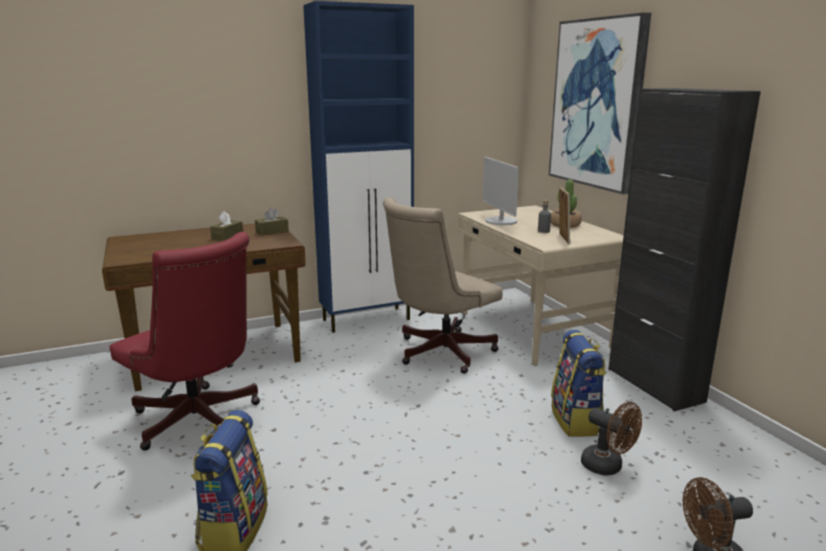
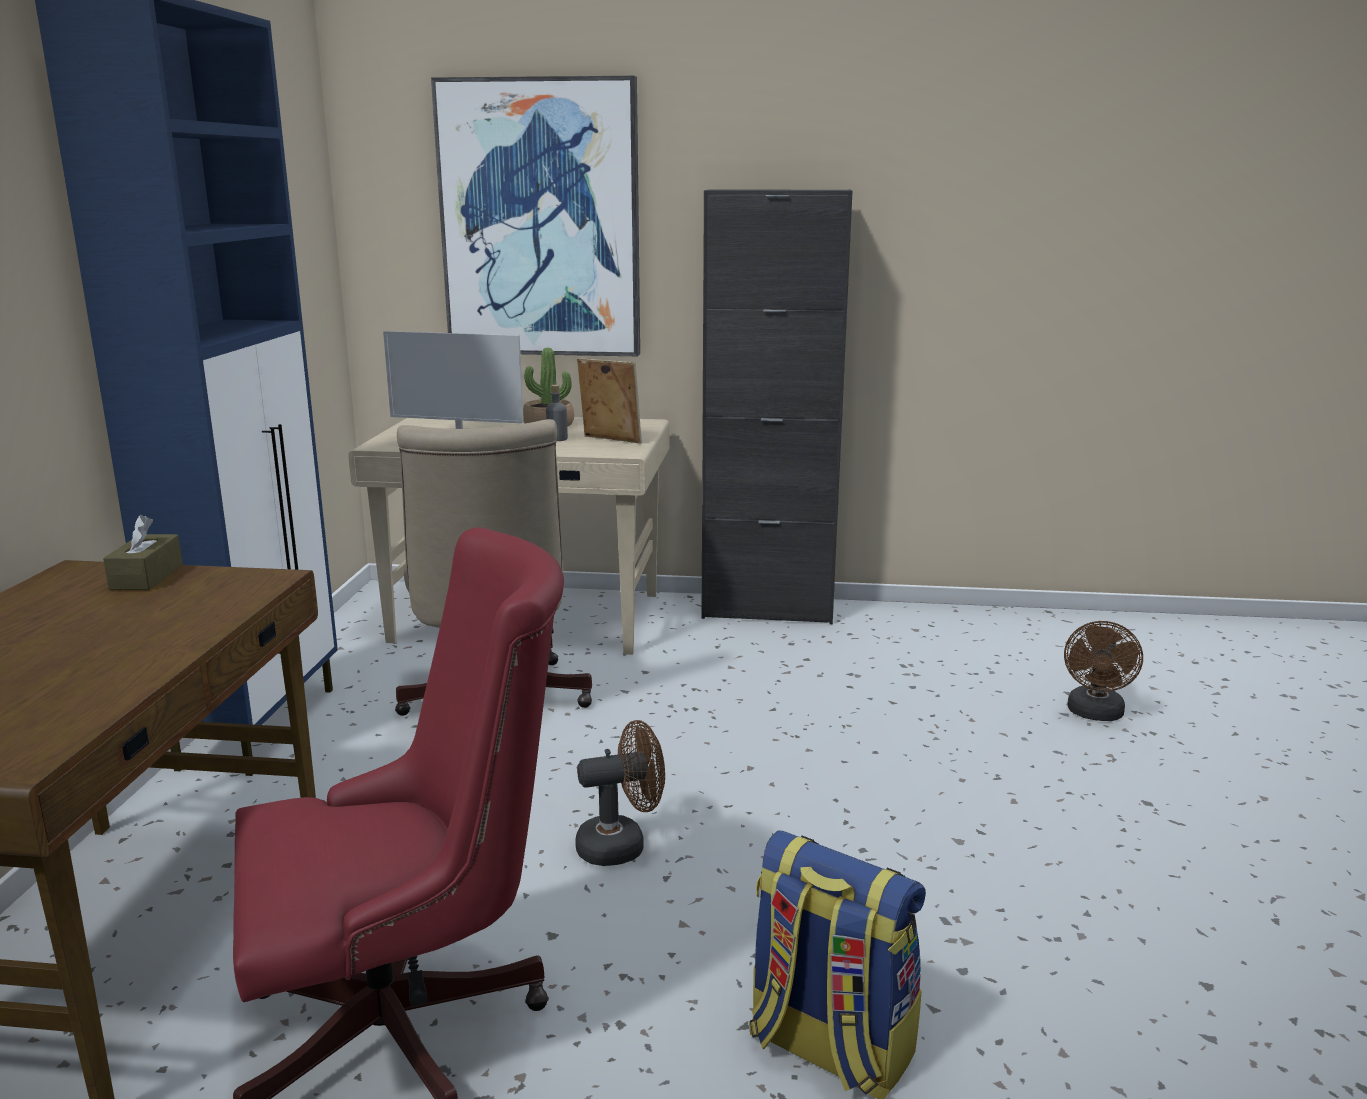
camera: 60 degrees left, 0 degrees up
brown tissue box [210,211,243,241] -> none
backpack [551,330,607,437] -> none
brown fan [581,402,642,475] -> brown fan moved to [575,720,665,866]

